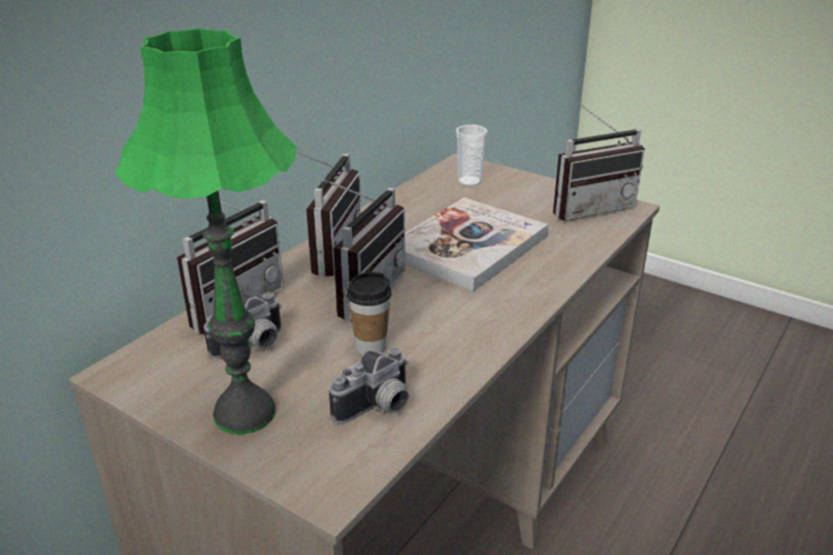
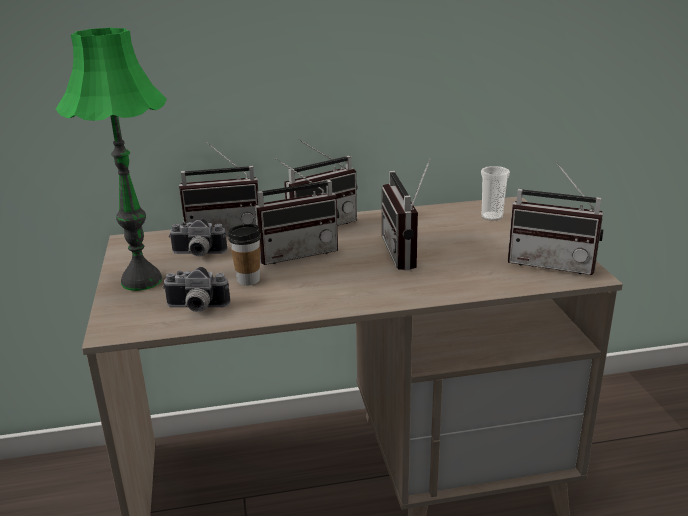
camera: 45 degrees right, 5 degrees down
book [405,197,548,292] -> radio [382,159,431,270]

